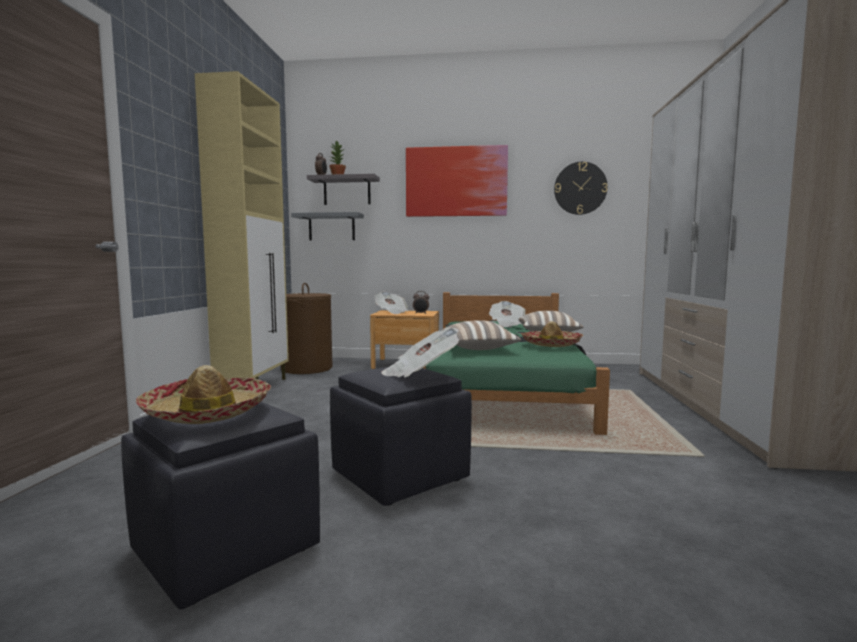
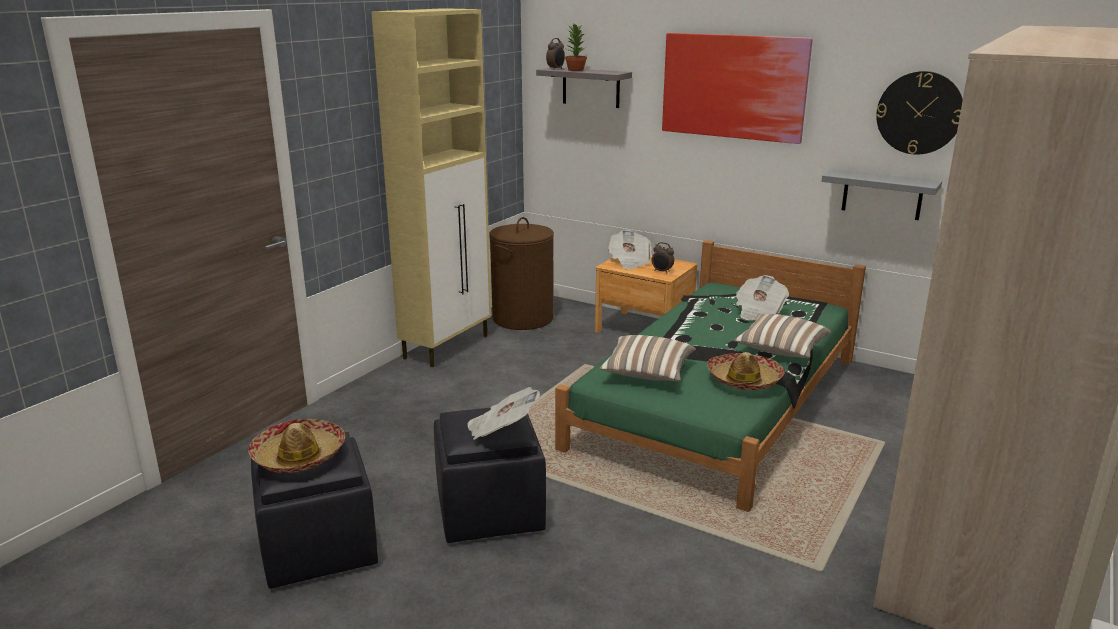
camera: 25 degrees right, 15 degrees up
grey shelf [291,212,364,241] -> grey shelf moved to [821,169,942,220]

